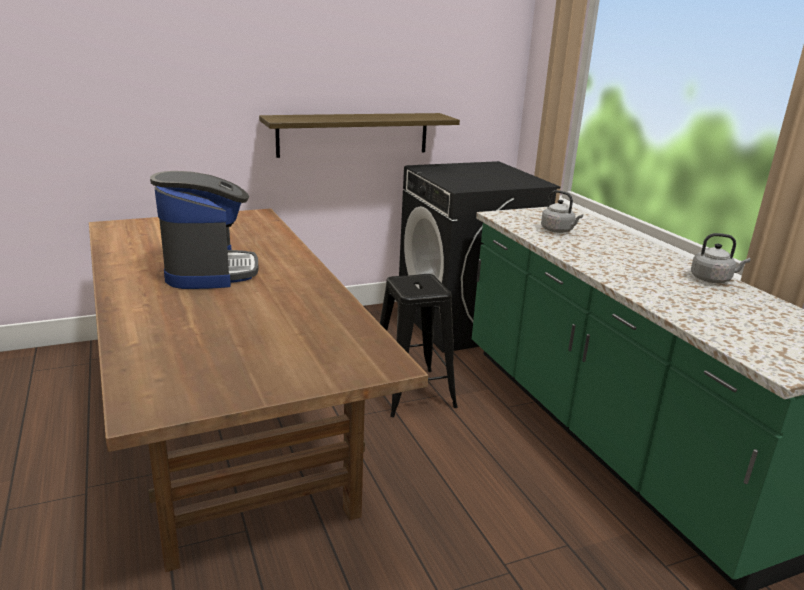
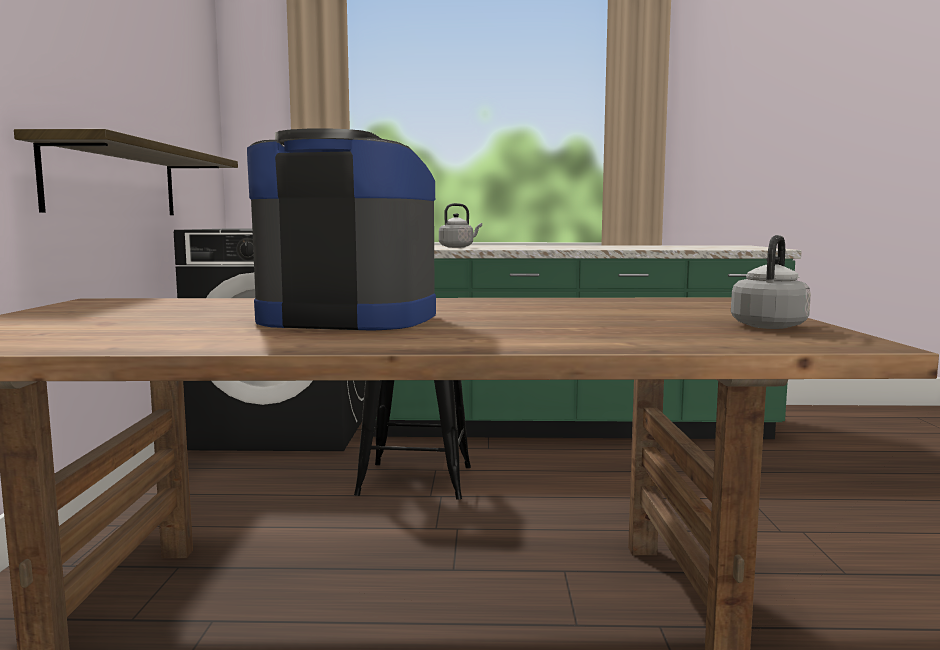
camera: 65 degrees left, 15 degrees down
grey kettle [691,233,751,283] -> grey kettle moved to [731,235,811,329]

